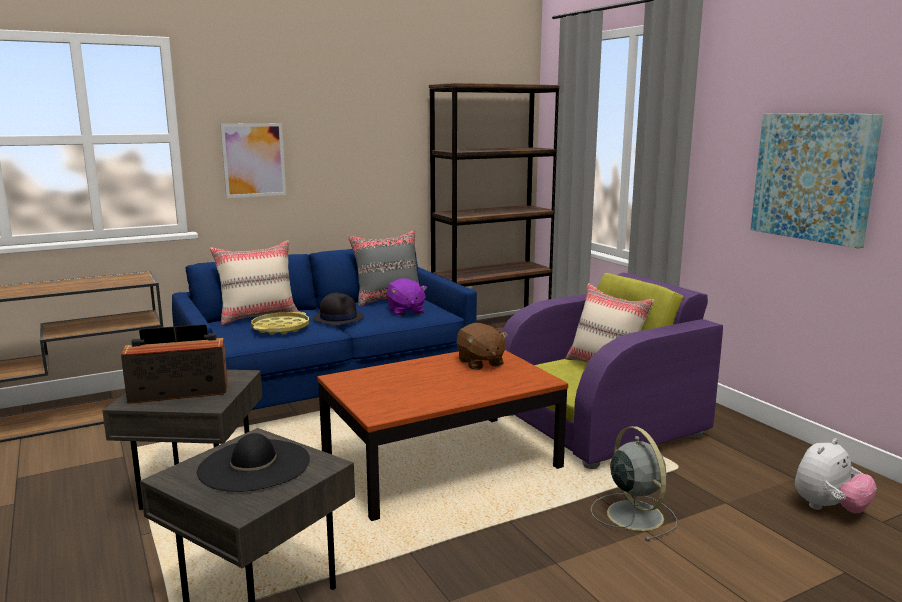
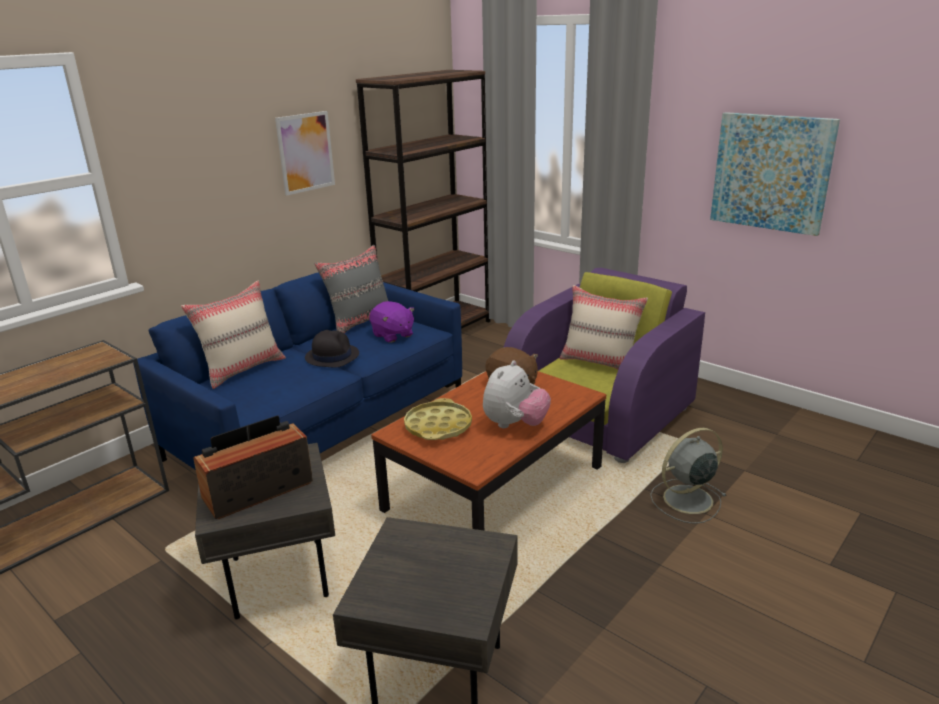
camera: 20 degrees left, 10 degrees up
black hat [197,433,310,492] -> none
picture [220,123,286,198] -> picture moved to [275,111,335,196]
yellow tray [251,312,309,335] -> yellow tray moved to [404,398,472,440]
grey fan [591,426,677,541] -> grey fan turned 75 degrees counterclockwise [650,428,727,524]
plush toy [795,438,877,513] -> plush toy moved to [483,360,551,428]

